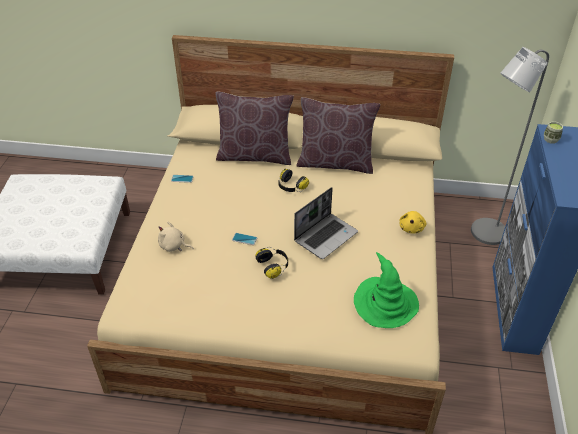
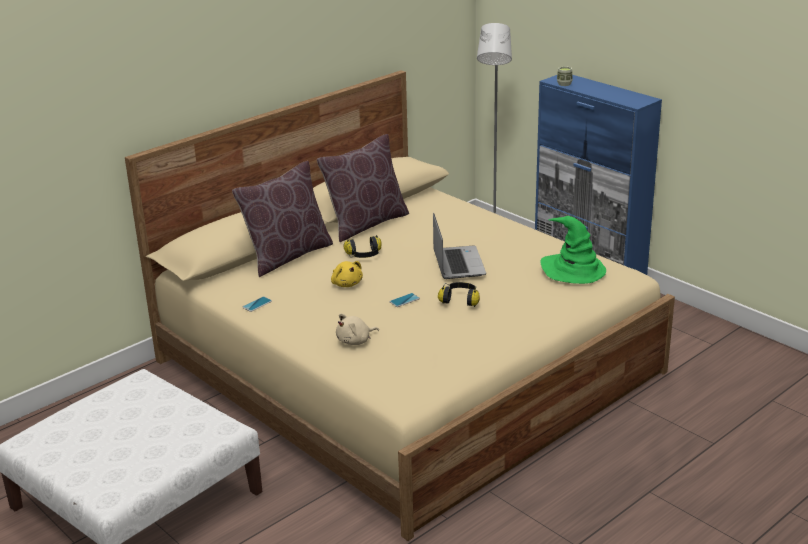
camera: 50 degrees left, 15 degrees down
yellow plush toy [400,211,426,234] -> yellow plush toy moved to [331,261,363,287]

